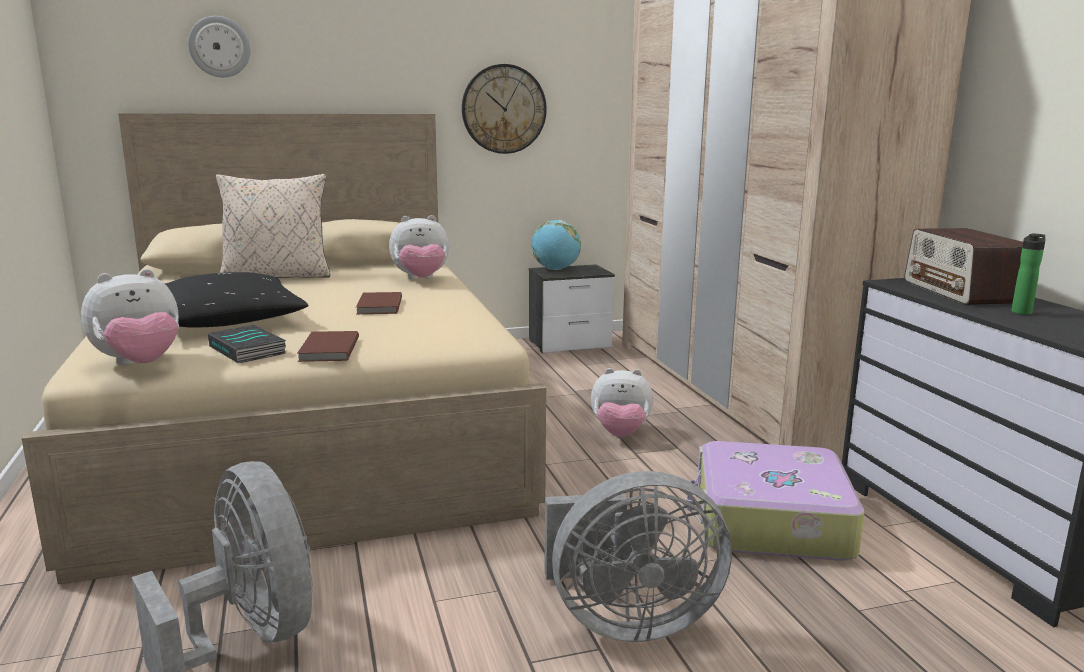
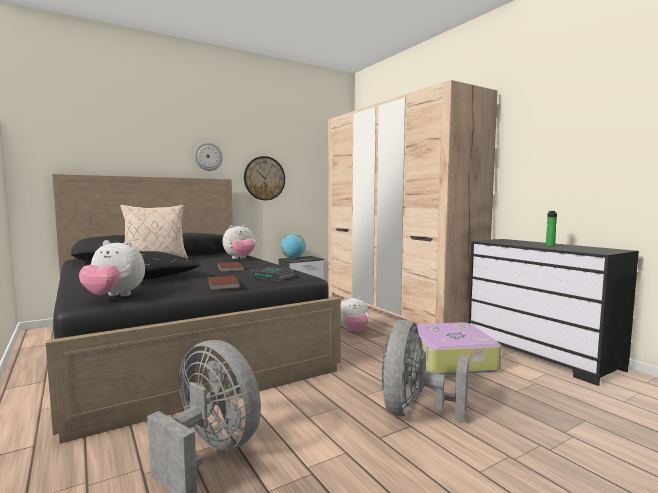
camera: 15 degrees left, 10 degrees down
beige bed [22,113,546,584] -> black bed [46,174,341,444]
plush toy [81,269,179,365] -> plush toy turned 60 degrees clockwise [79,240,145,296]
wall clock [188,16,251,77] -> wall clock moved to [194,142,223,171]
book [207,325,286,364] -> book moved to [251,267,296,281]
grey fan [544,471,732,642] -> grey fan turned 135 degrees clockwise [381,320,469,421]
radio [904,228,1023,305] -> none

